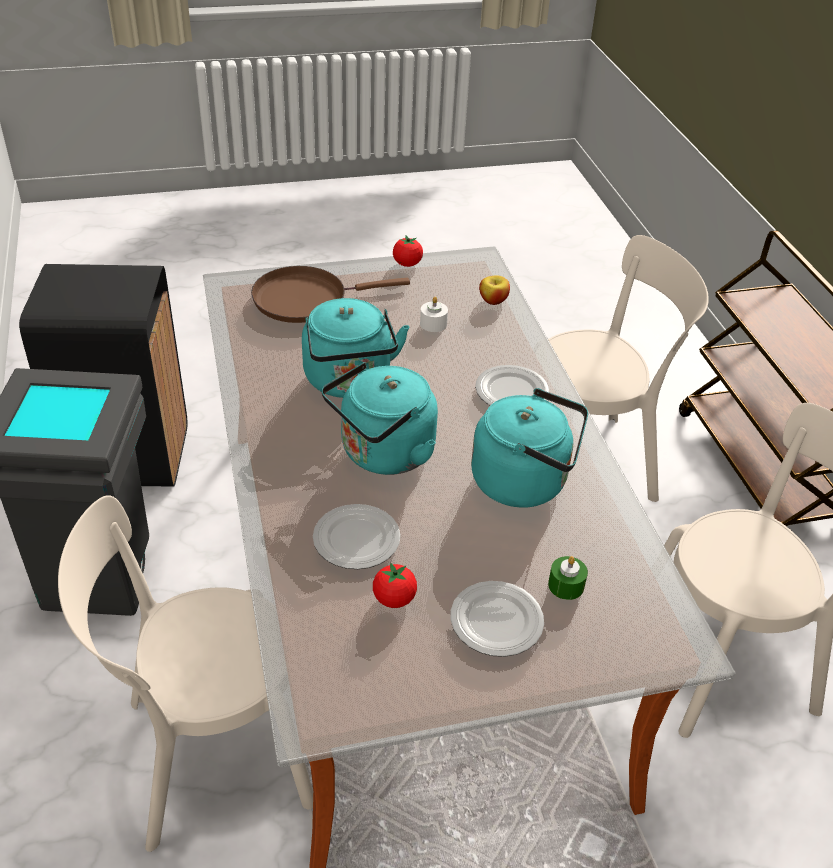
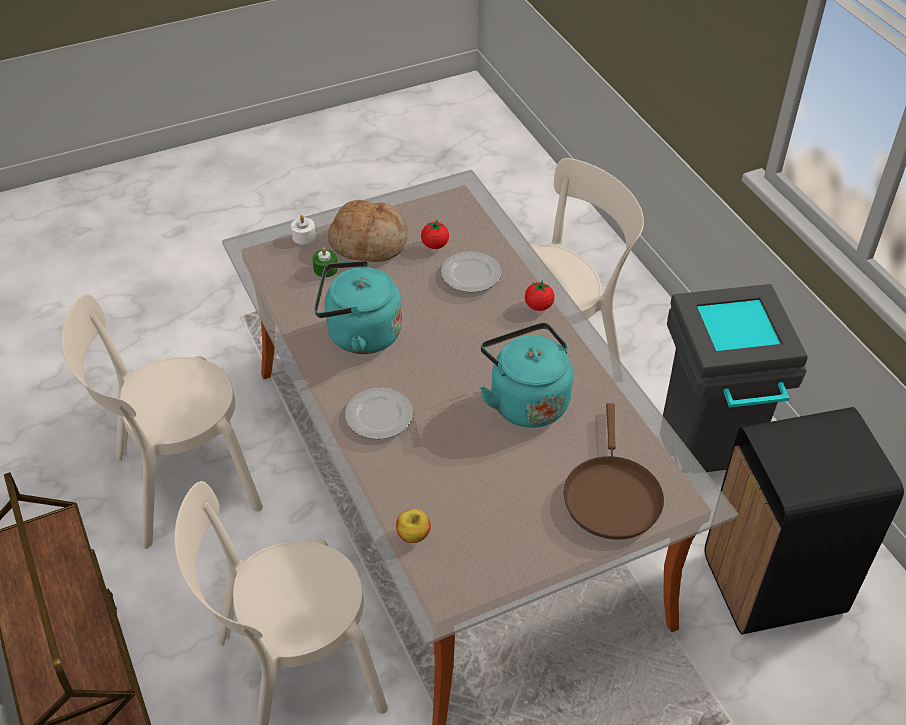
camera: 170 degrees right, 5 degrees up
brown frying pan [251,266,410,323] -> brown frying pan turned 120 degrees clockwise [563,403,664,540]
turquoise kettle [322,362,438,475] -> none
tomato [393,235,423,267] -> tomato moved to [525,280,555,311]
white candle [420,297,448,332] -> white candle moved to [291,215,316,245]
plate [451,581,544,657] -> bread [328,200,408,262]

